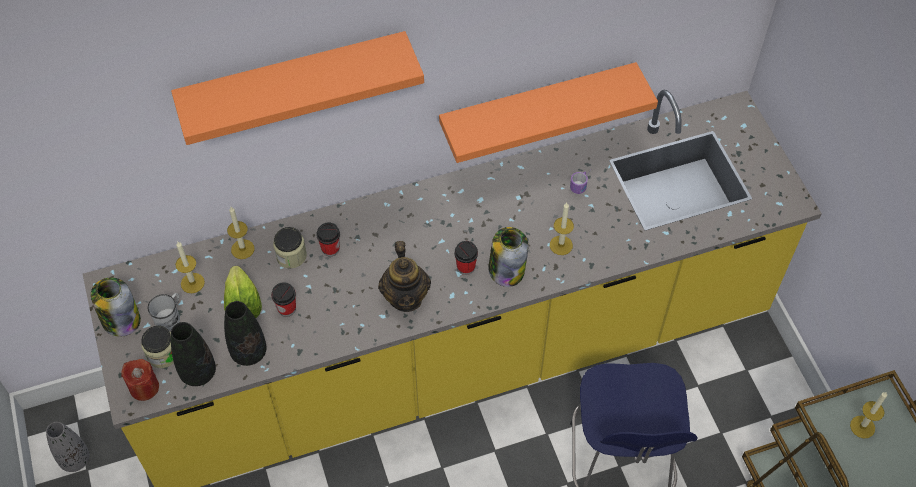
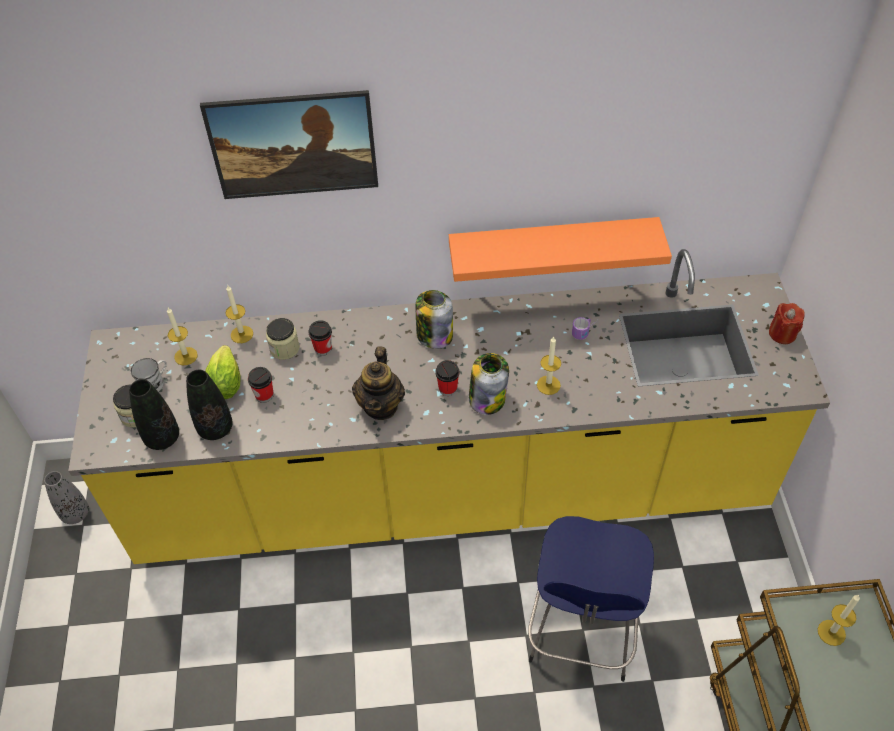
camera: 15 degrees right, 5 degrees down
jar [91,277,141,337] -> jar moved to [416,290,453,349]
red candle [121,359,159,401] -> red candle moved to [769,303,805,344]
orange shelf [171,31,424,145] -> picture [200,90,378,199]

